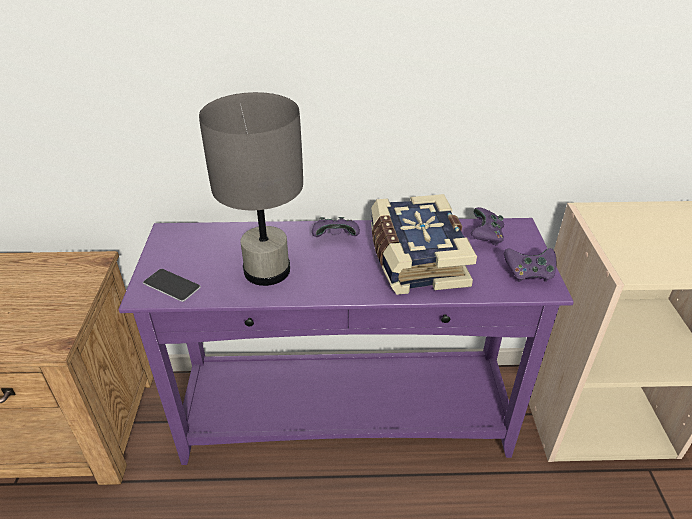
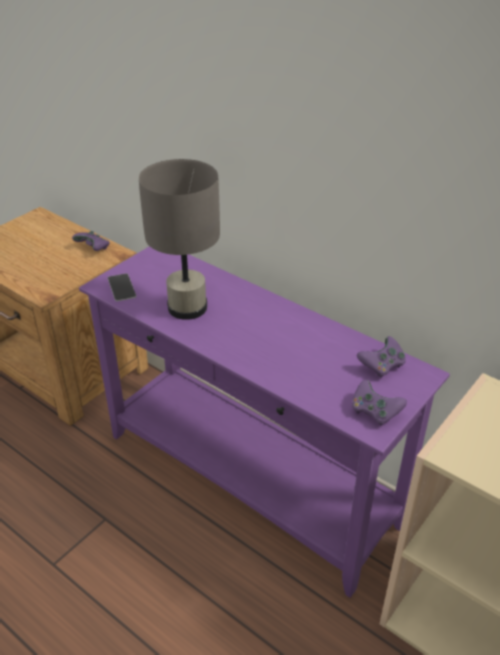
camera: 40 degrees right, 0 degrees up
purple game controller [312,217,360,237] -> purple game controller moved to [72,231,110,251]
book [371,194,477,295] -> none

